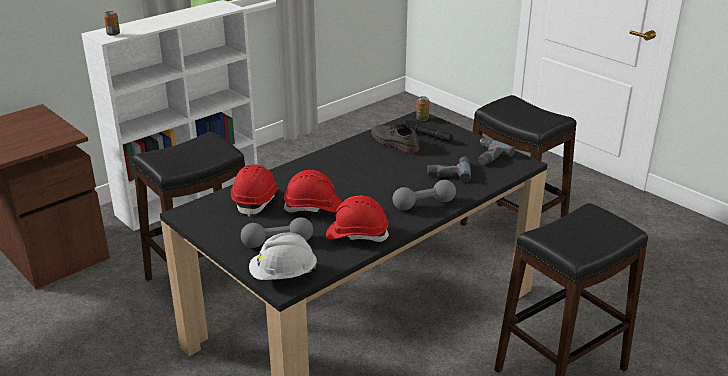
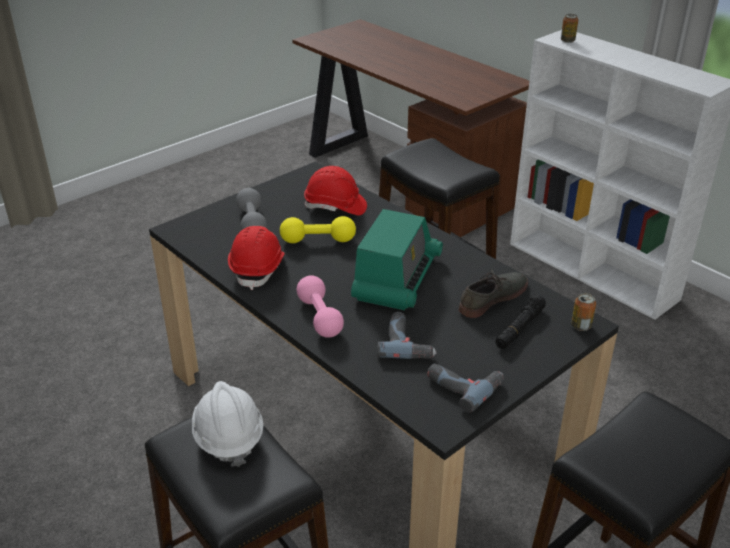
camera: 90 degrees right, 5 degrees up
white hard hat [249,232,317,280] -> white hard hat moved to [192,381,263,467]
red hard hat [283,170,342,213] -> yellow dumbbell [280,216,356,243]
grey dumbbell [392,180,456,210] -> pink dumbbell [297,275,344,338]
none -> radio [351,209,443,311]

